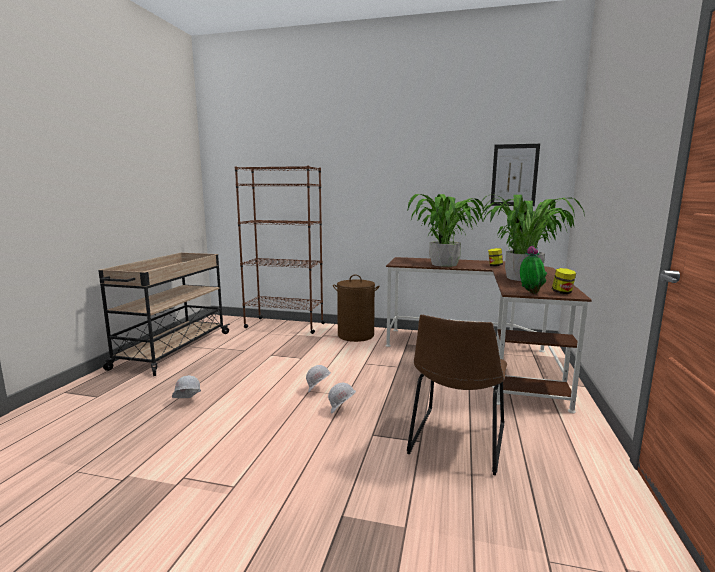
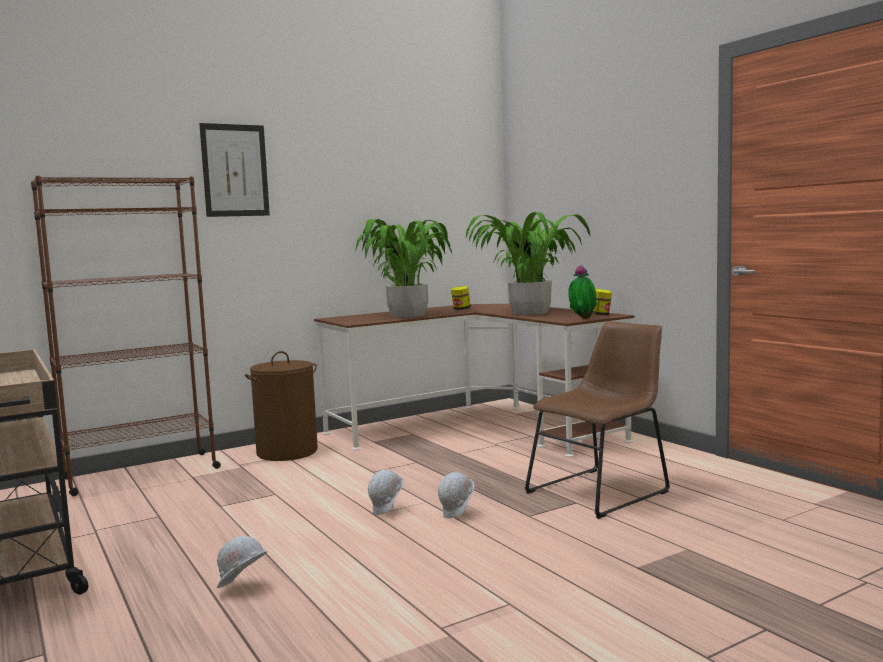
camera: 45 degrees left, 5 degrees down
brown chair [407,314,507,475] -> brown chair turned 105 degrees counterclockwise [525,321,670,519]
picture [491,144,540,206] -> picture moved to [199,123,270,217]

